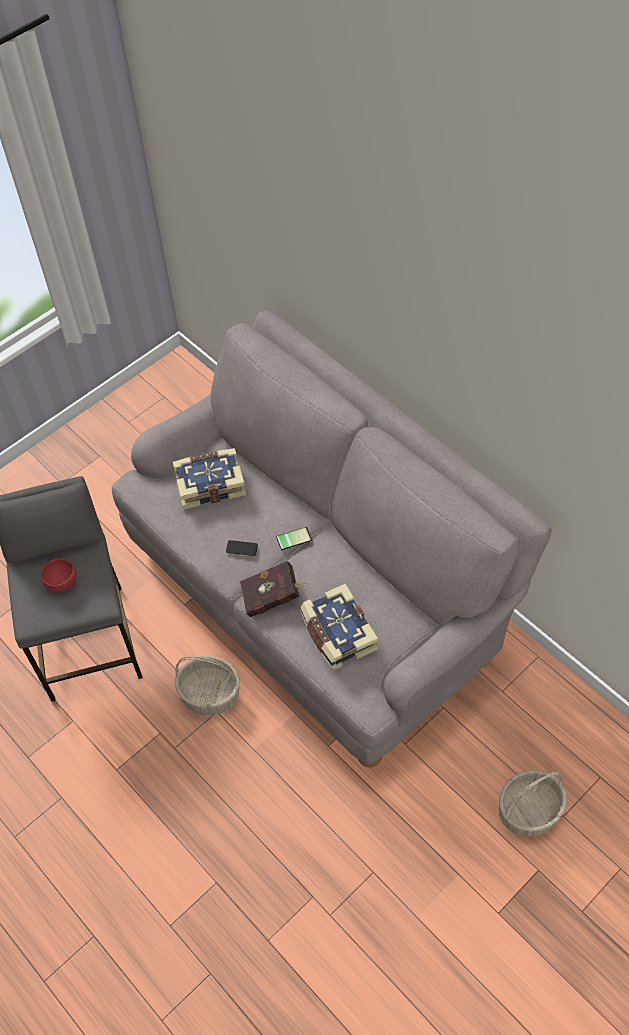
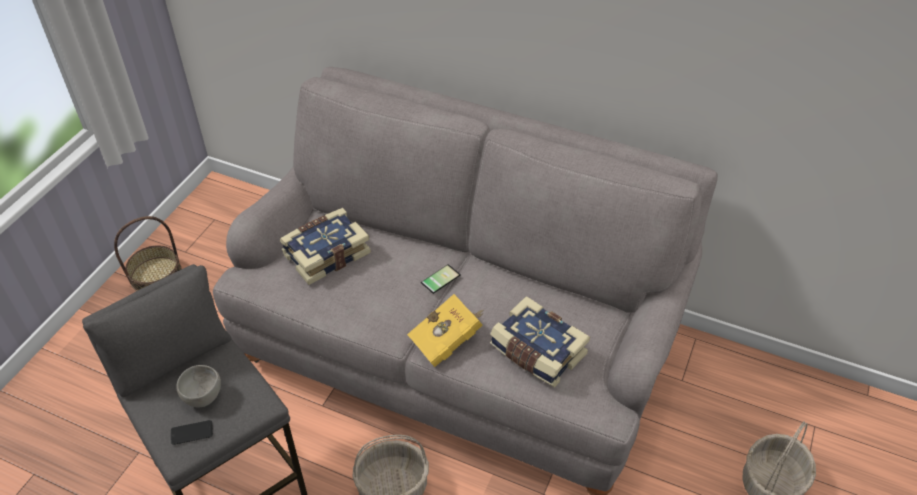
camera: 25 degrees left, 10 degrees down
red bowl [41,558,77,592] -> grey bowl [176,365,221,407]
phone [226,540,258,556] -> phone moved to [171,420,213,445]
red book [240,561,306,617] -> yellow book [407,294,484,367]
none -> basket [114,216,182,291]

